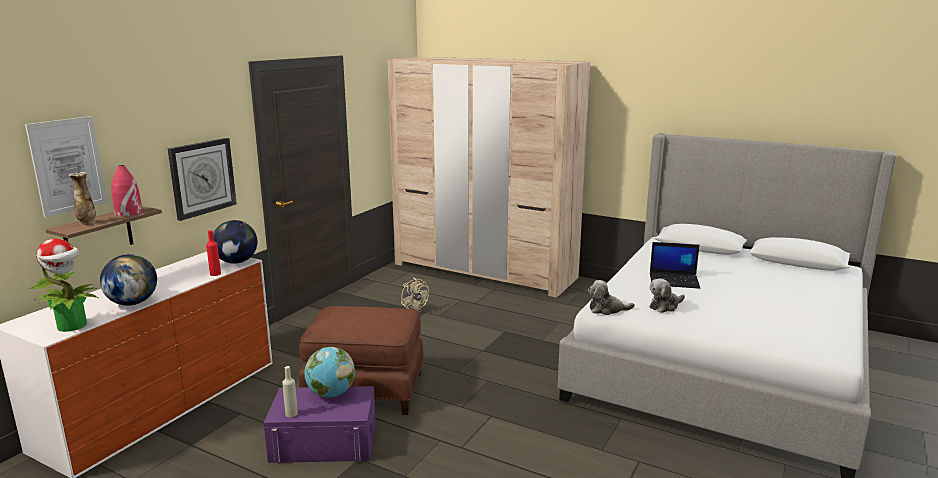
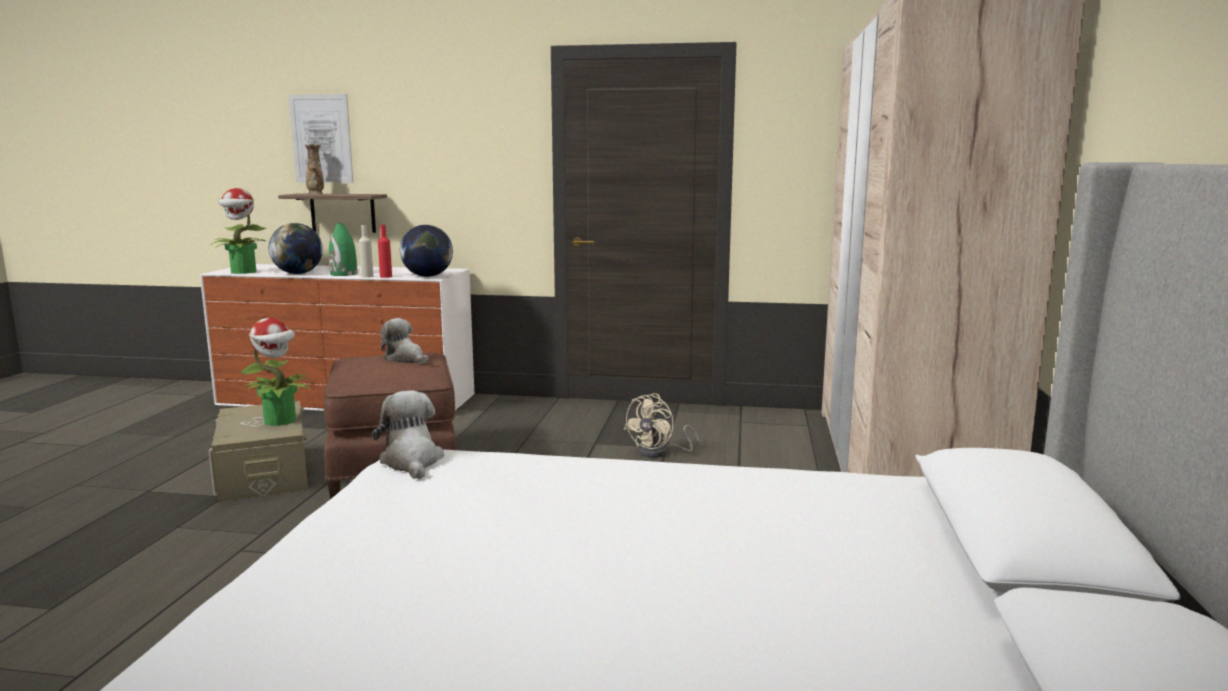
camera: 70 degrees right, 5 degrees down
red vase [111,165,142,216] -> none
wall clock [168,138,237,221] -> none
purple storage box [264,386,376,463] -> beige storage box [209,401,308,502]
beige bottle [282,366,298,417] -> beige bottle moved to [359,225,373,278]
globe [304,347,355,397] -> potted plant [240,318,310,426]
plush toy [649,279,685,313] -> plush toy moved to [380,318,428,364]
laptop [650,242,700,289] -> none
none -> green vase [329,223,358,276]

